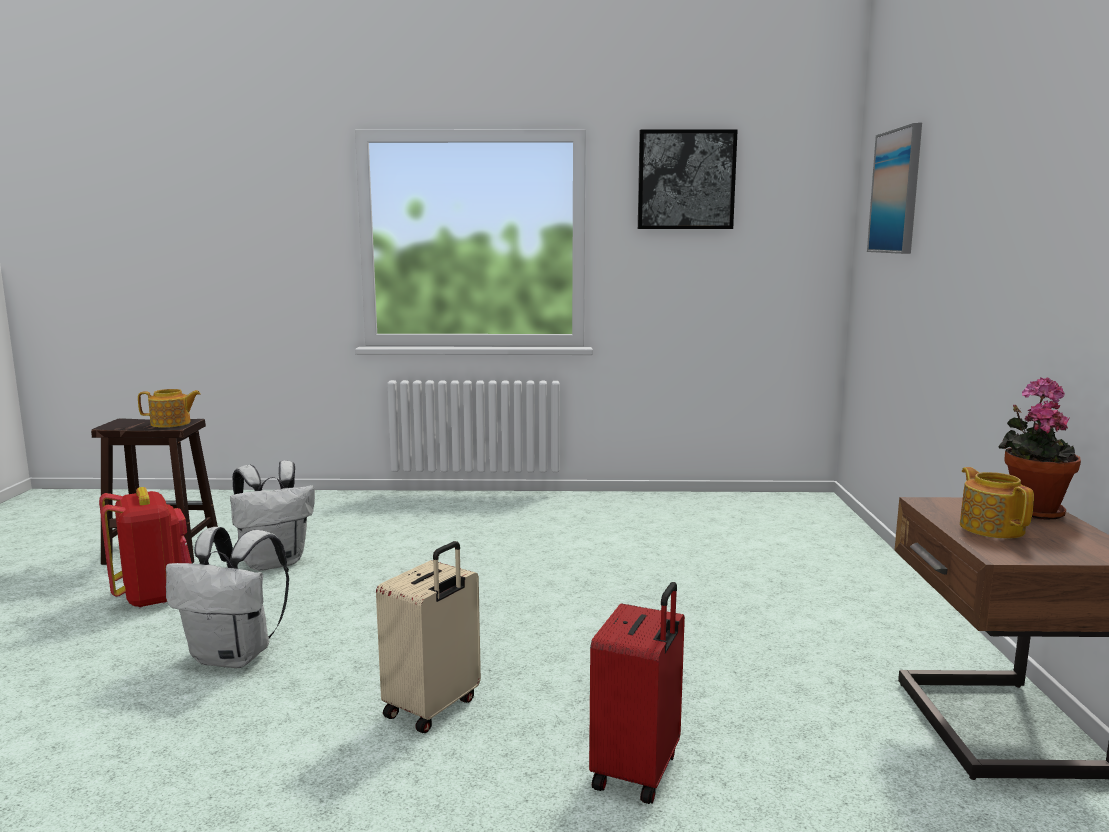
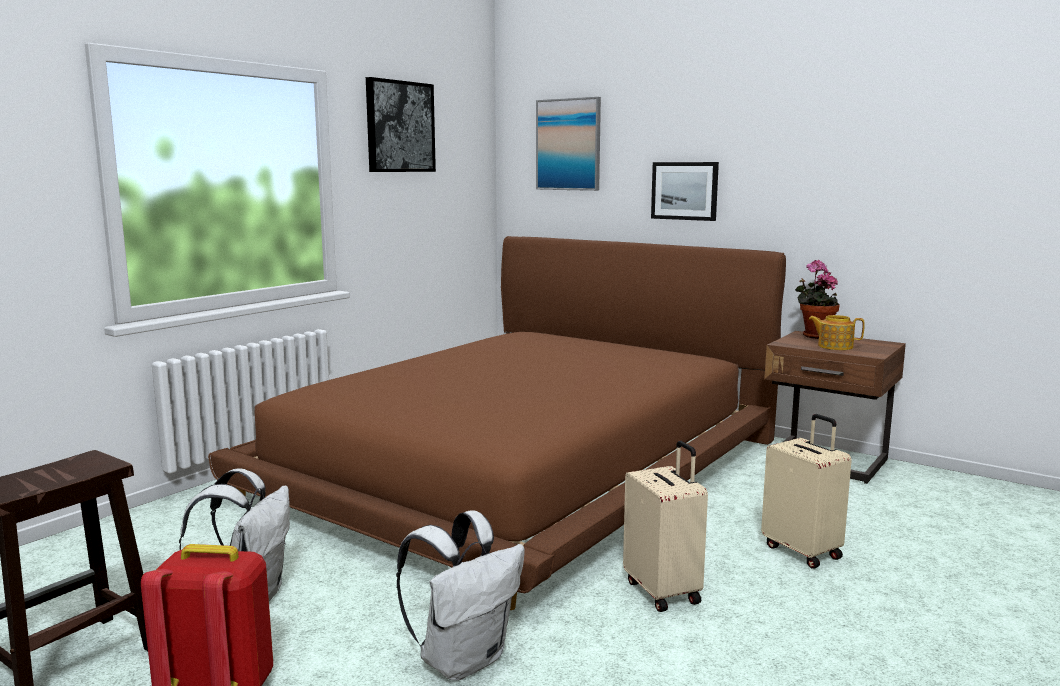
camera: 55 degrees left, 0 degrees up
teapot [138,389,201,428] -> none
red suitcase [589,582,685,804] -> beige suitcase [761,414,852,568]
none -> brown bed [208,236,786,610]
none -> picture [651,162,719,221]

